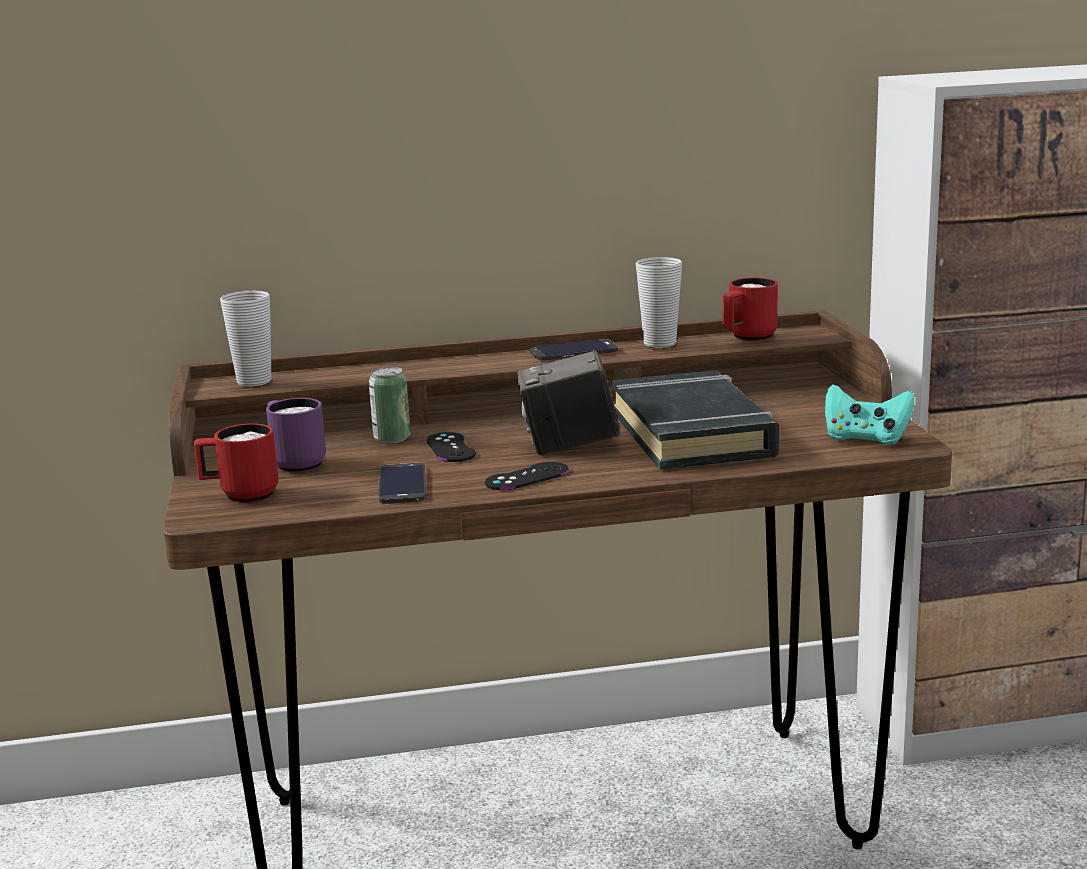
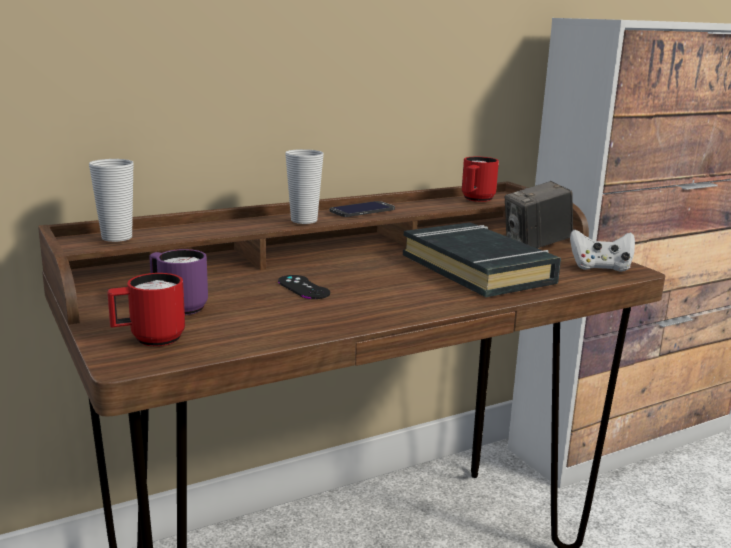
camera: 20 degrees left, 0 degrees up
can [369,367,411,444] -> none
phone [378,463,426,504] -> none
black game controller [485,462,569,490] -> none
camera [517,350,620,455] -> camera moved to [505,181,573,248]
cup [636,257,682,348] -> cup moved to [285,149,324,224]
turquoise game controller [825,384,914,445] -> white game controller [570,229,635,272]

